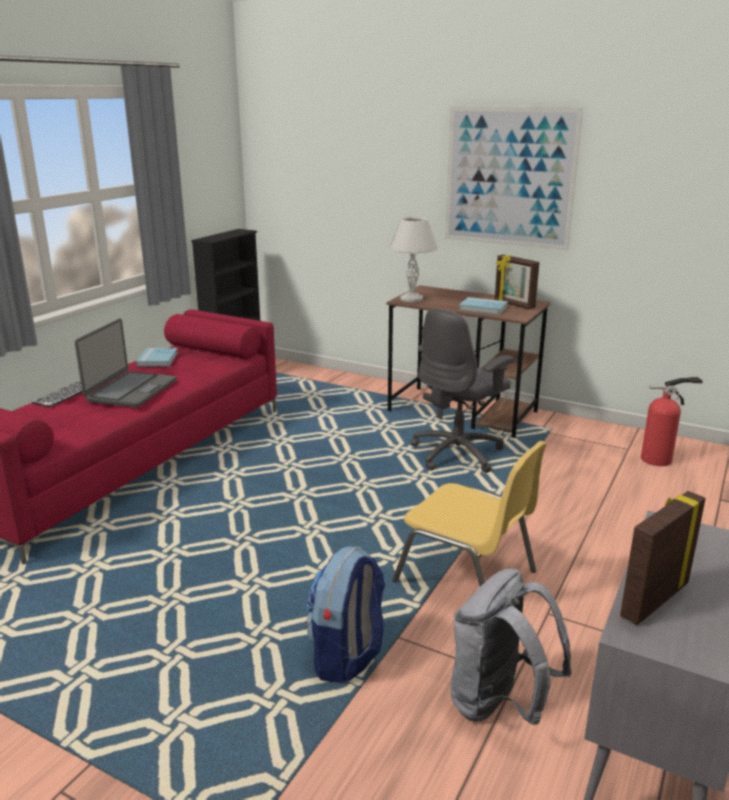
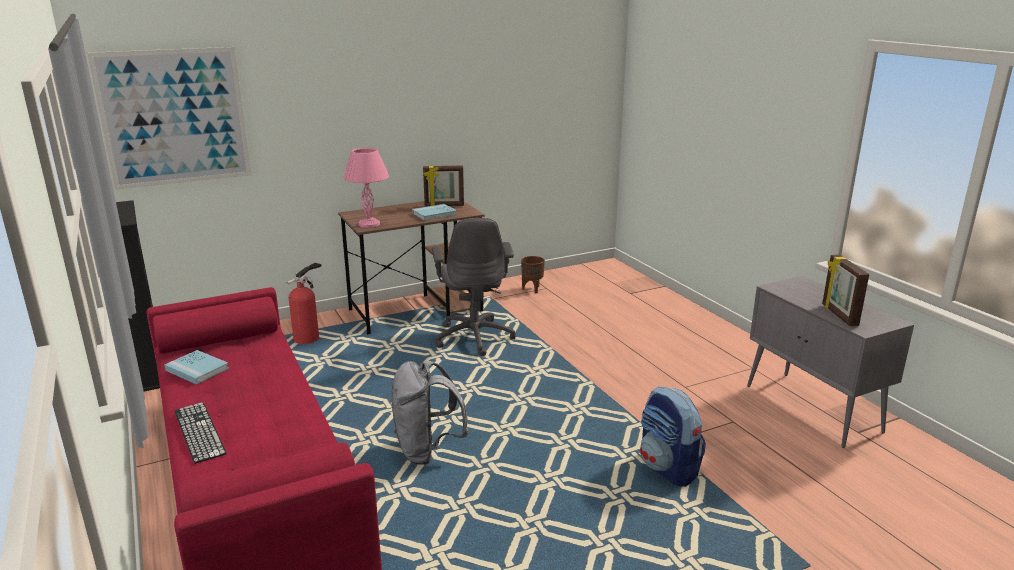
camera: 55 degrees left, 0 degrees up
laptop [75,318,177,408] -> none
white table lamp [389,217,438,302] -> pink table lamp [343,147,389,228]
yellow chair [392,441,547,586] -> none
picture [445,106,583,250] -> picture moved to [87,47,251,190]
grey backpack [451,568,572,725] -> grey backpack moved to [391,361,469,465]
fire extinguisher [641,377,703,466] -> fire extinguisher moved to [286,263,321,344]
none -> brown planter [521,256,545,293]

